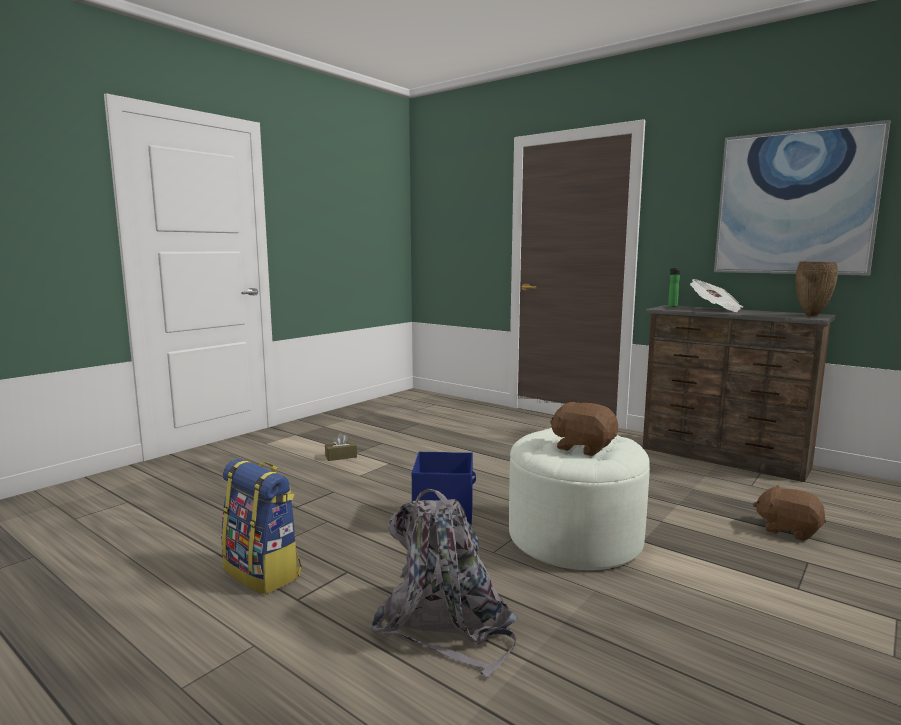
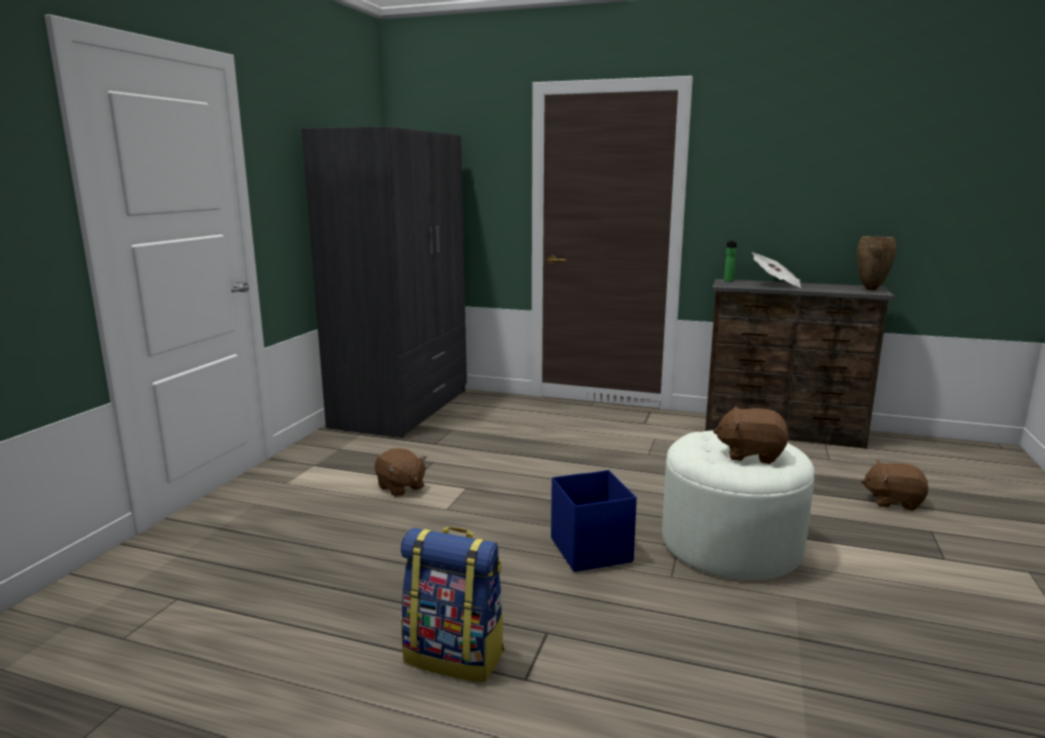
camera: 20 degrees left, 5 degrees up
brown tissue box [325,433,357,461] -> brown plush toy [375,448,427,497]
grey backpack [370,489,518,678] -> none
picture [714,120,890,276] -> none
none -> grey wardrobe [301,127,467,438]

